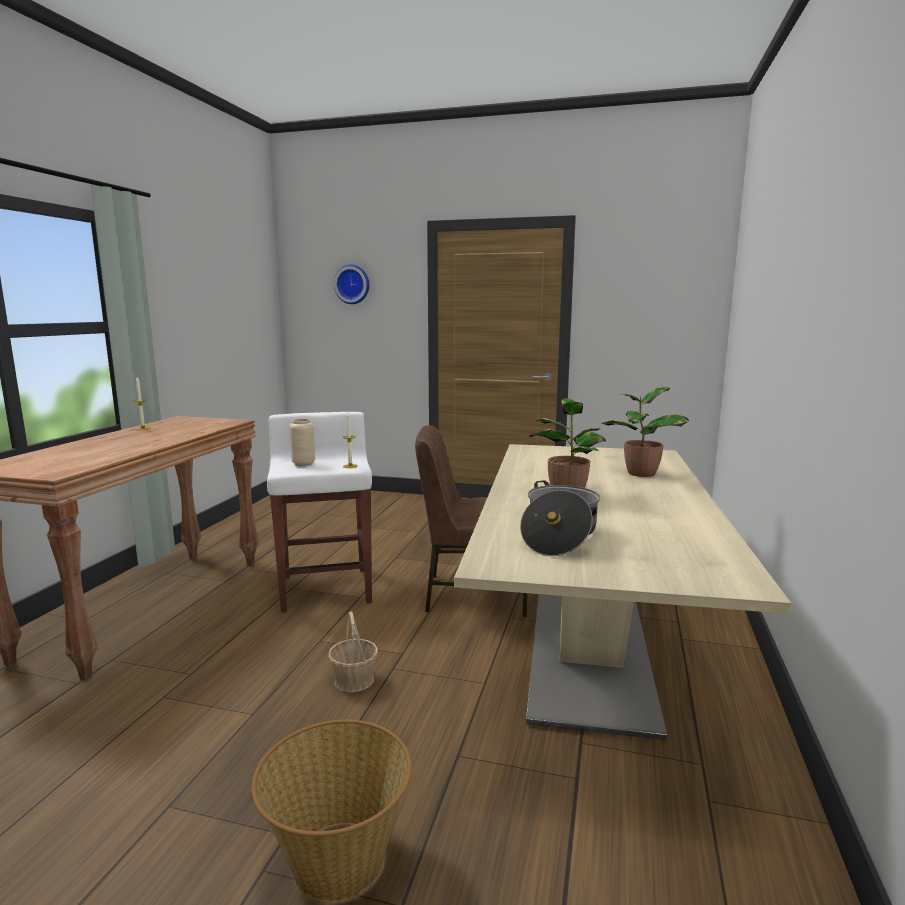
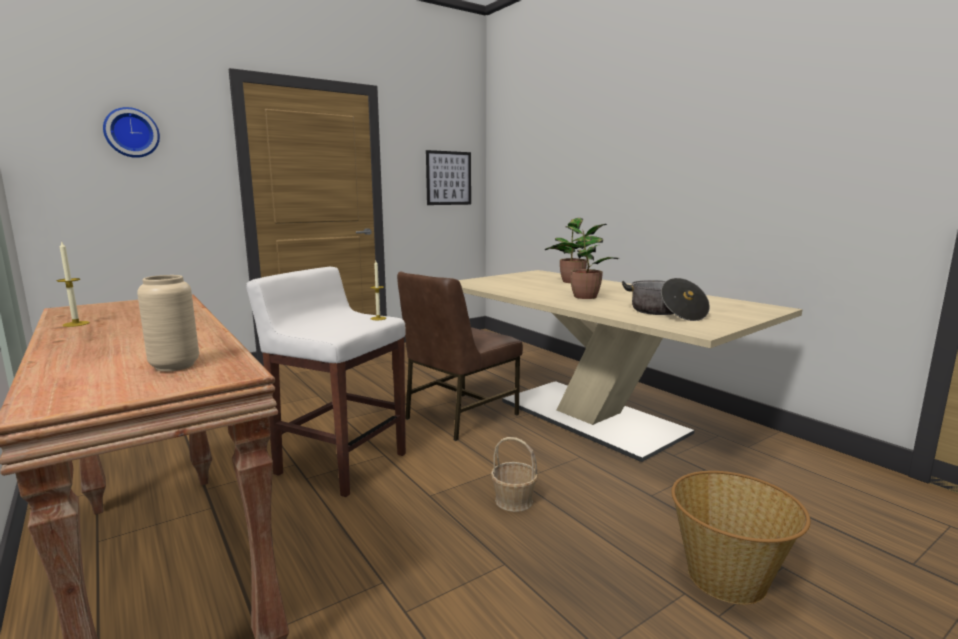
camera: 50 degrees left, 0 degrees up
beige vase [290,419,315,467] -> beige vase moved to [137,275,199,372]
none -> picture [426,150,471,205]

